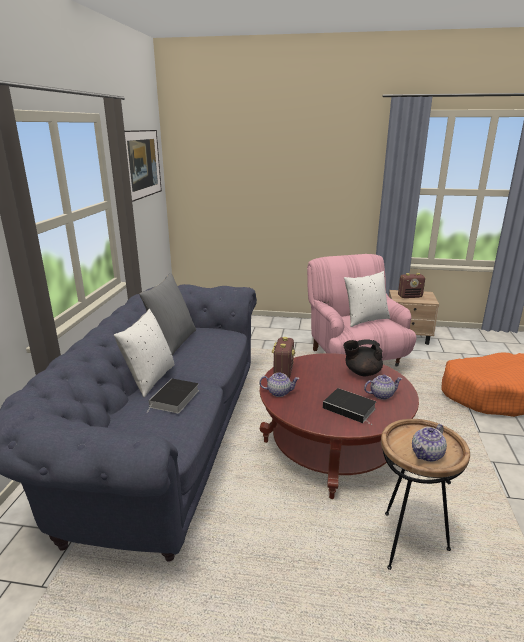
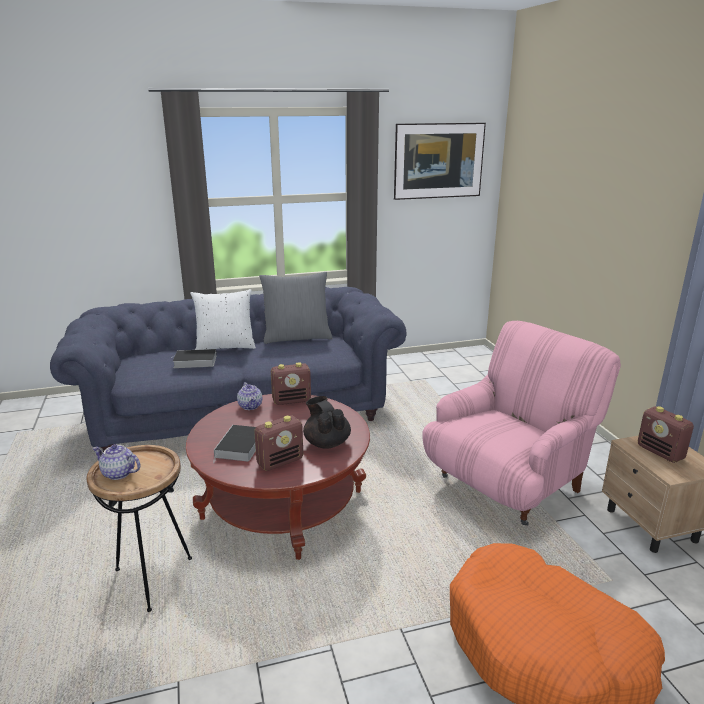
camera: 65 degrees right, 0 degrees up
white pillow [344,271,390,327] -> none
teapot [364,375,402,400] -> radio [254,415,303,471]

